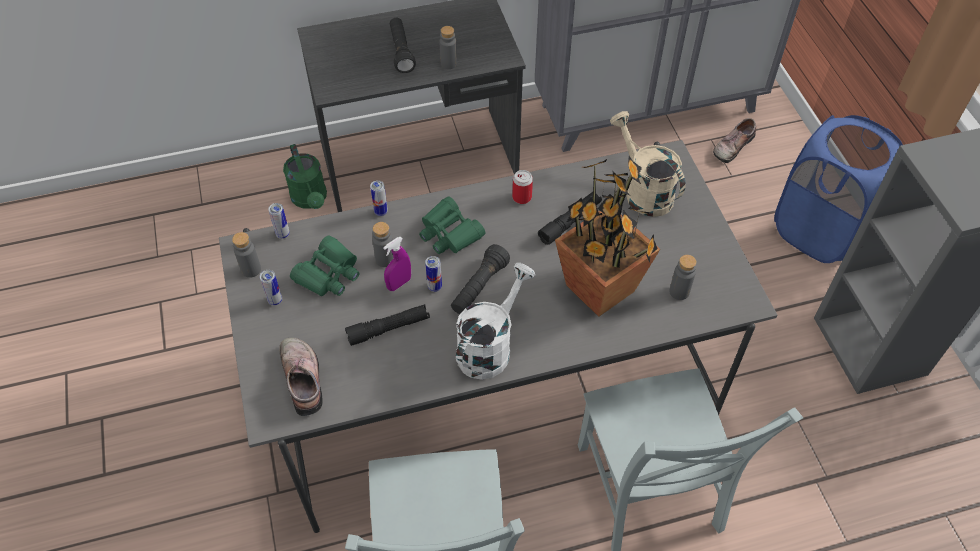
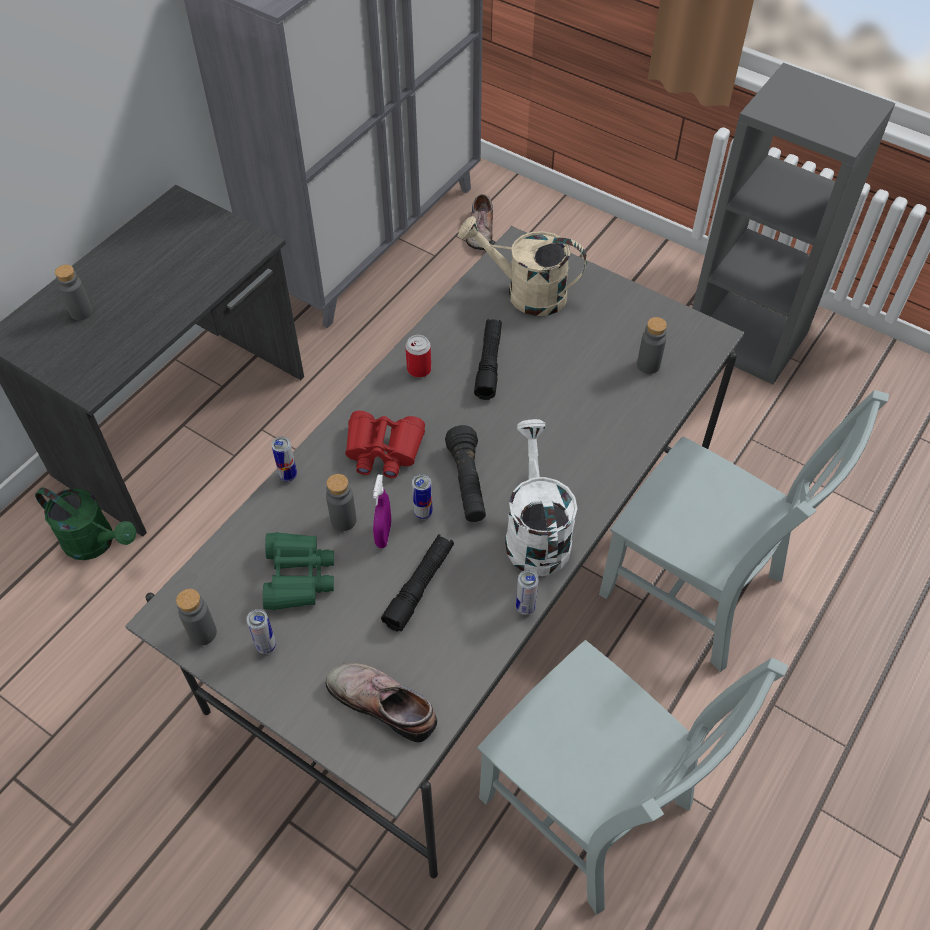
camera: 40 degrees left, 0 degrees up
can [268,203,290,239] -> can moved to [516,570,539,615]
black flashlight [390,18,416,73] -> none
green binoculars [419,196,486,254] -> red binoculars [345,411,425,478]
grey bottle [439,26,457,69] -> grey bottle moved to [55,265,92,320]
potted plant [555,156,660,317] -> none
blue laundry basket [774,115,903,263] -> none

